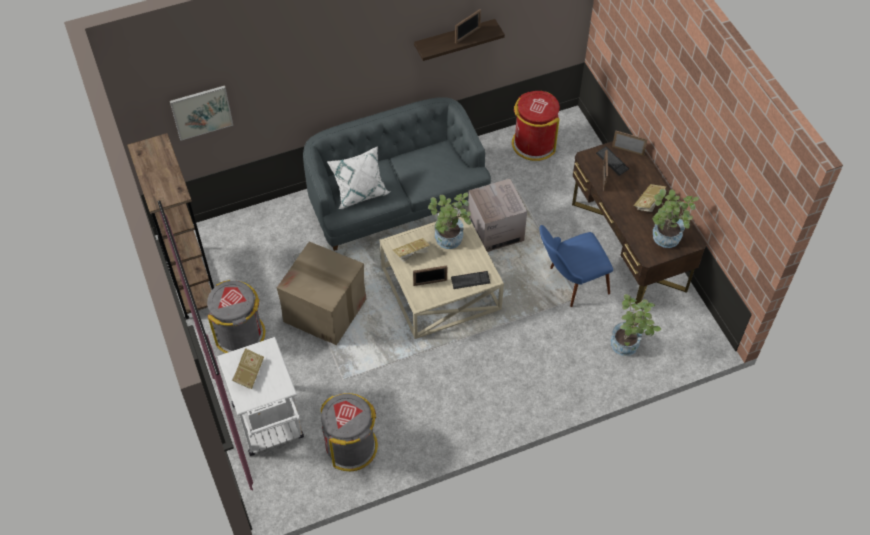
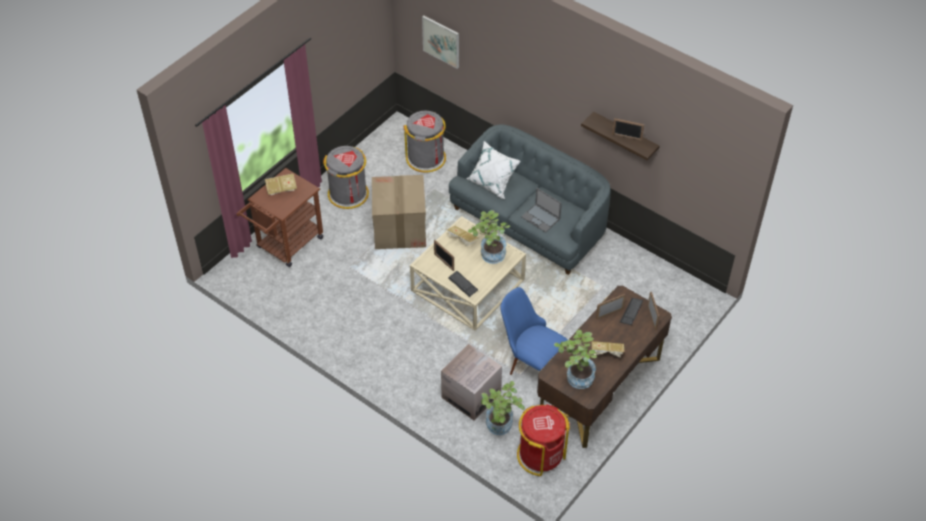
camera: 60 degrees right, 5 degrees down
brown bookcase [127,133,214,320] -> none
white cart [217,337,304,456] -> brown cart [236,168,323,267]
grey trash can [321,393,378,471] -> grey trash can moved to [403,111,446,173]
cardboard box [468,179,527,252] -> cardboard box moved to [441,344,502,420]
red trash can [512,91,560,161] -> red trash can moved to [517,404,570,476]
none -> laptop [521,188,562,233]

